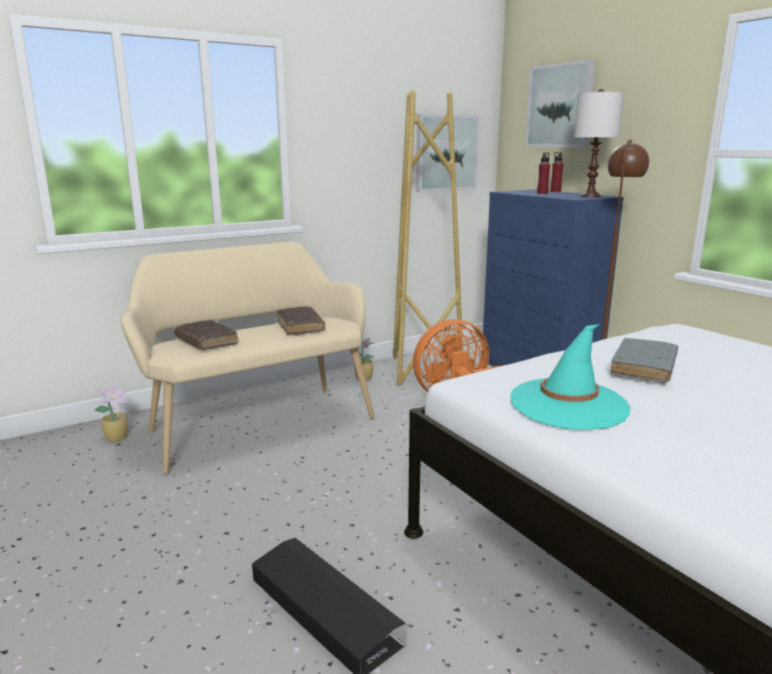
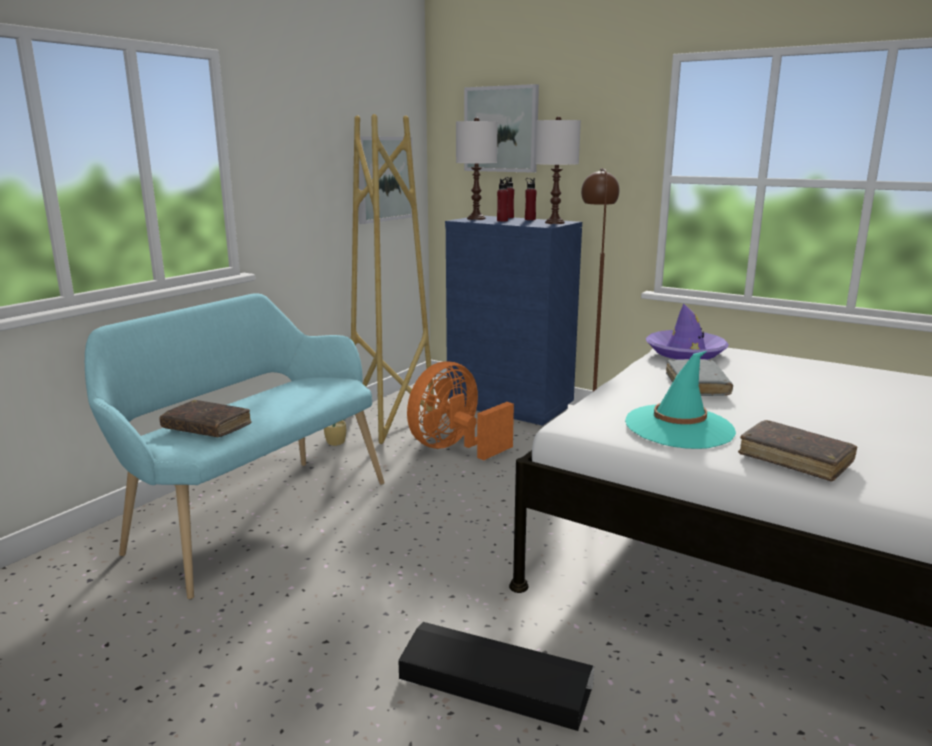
camera: 25 degrees left, 0 degrees up
potted plant [95,382,128,442] -> none
beige bench [120,242,374,474] -> turquoise bench [85,293,384,599]
brown book [276,306,325,336] -> brown book moved to [738,420,857,481]
none -> white table lamp [456,118,498,220]
none -> red bottle [525,178,537,220]
none -> purple hat [646,304,729,360]

